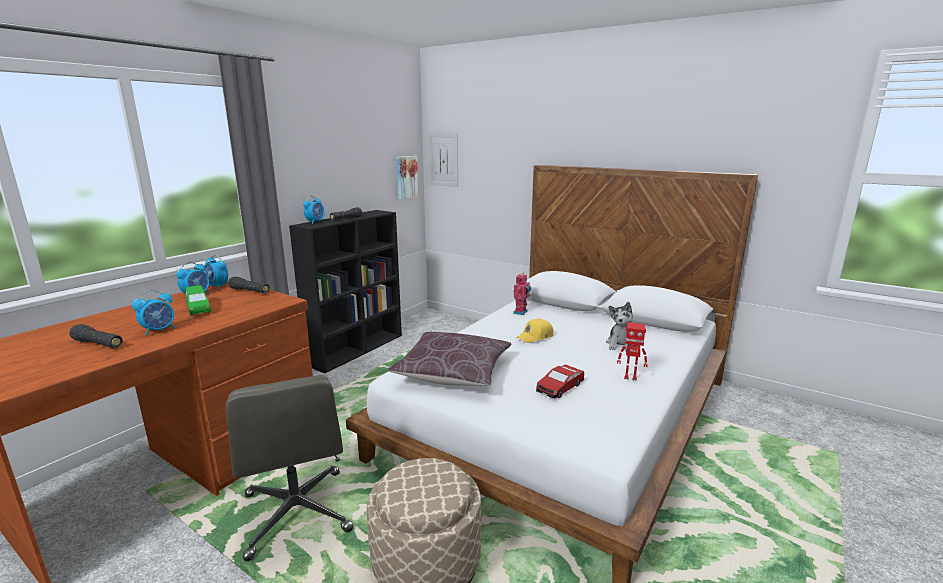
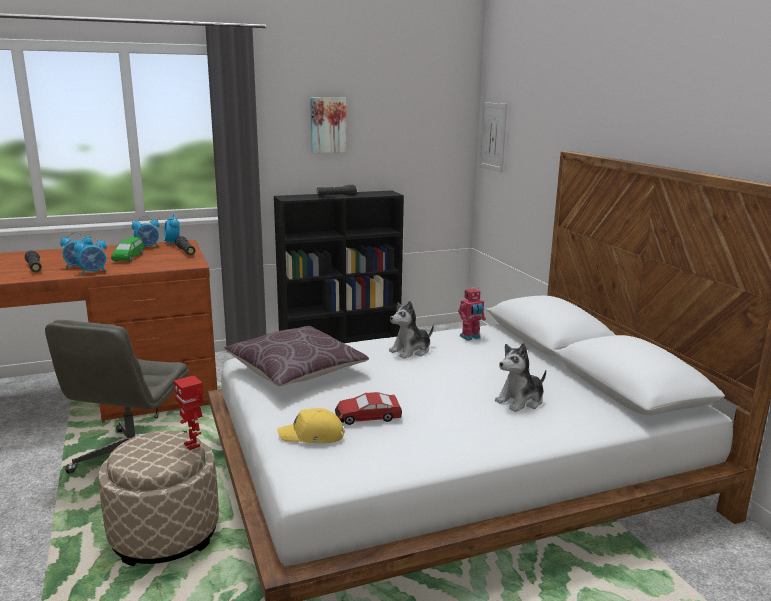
camera: 35 degrees right, 0 degrees up
alarm clock [303,196,325,224] -> alarm clock moved to [74,236,107,275]
picture [396,156,419,199] -> picture moved to [310,97,346,153]
yellow cap [517,318,554,343] -> yellow cap moved to [277,408,345,443]
toy robot [617,322,648,381] -> toy robot moved to [174,375,203,450]
none -> plush toy [389,301,434,359]

